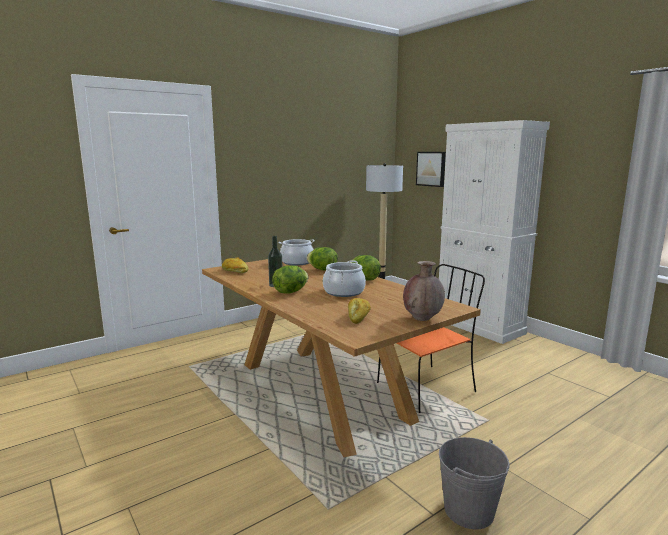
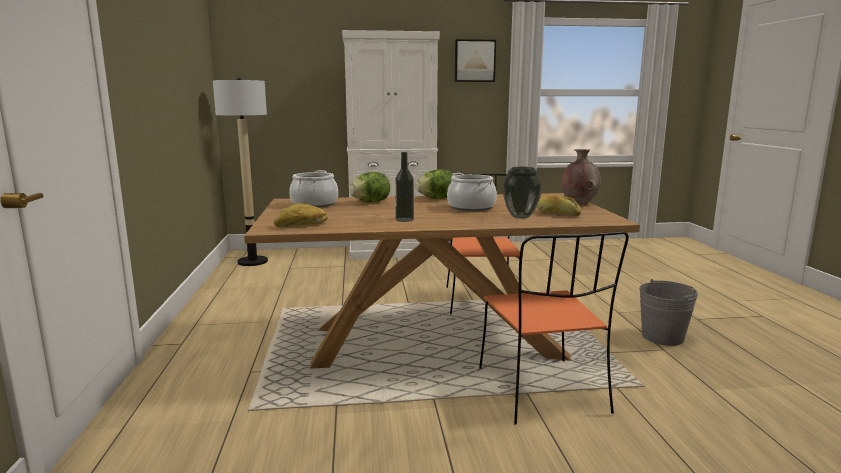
camera: 60 degrees left, 0 degrees up
lettuce [272,265,309,294] -> none
picture [416,152,446,187] -> picture moved to [455,39,496,82]
none -> orange chair [479,231,629,425]
none -> vase [502,167,543,219]

